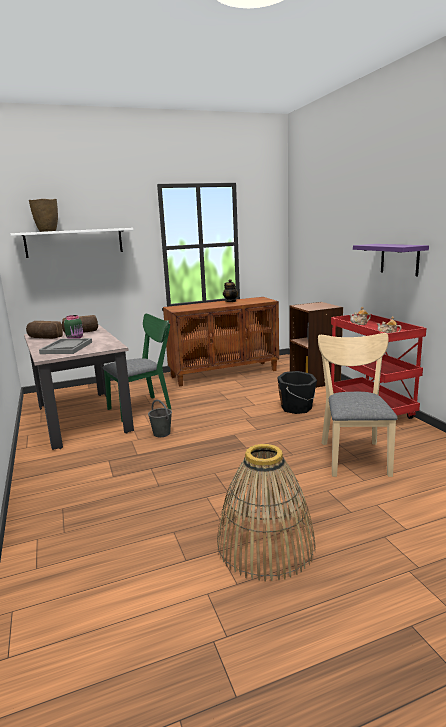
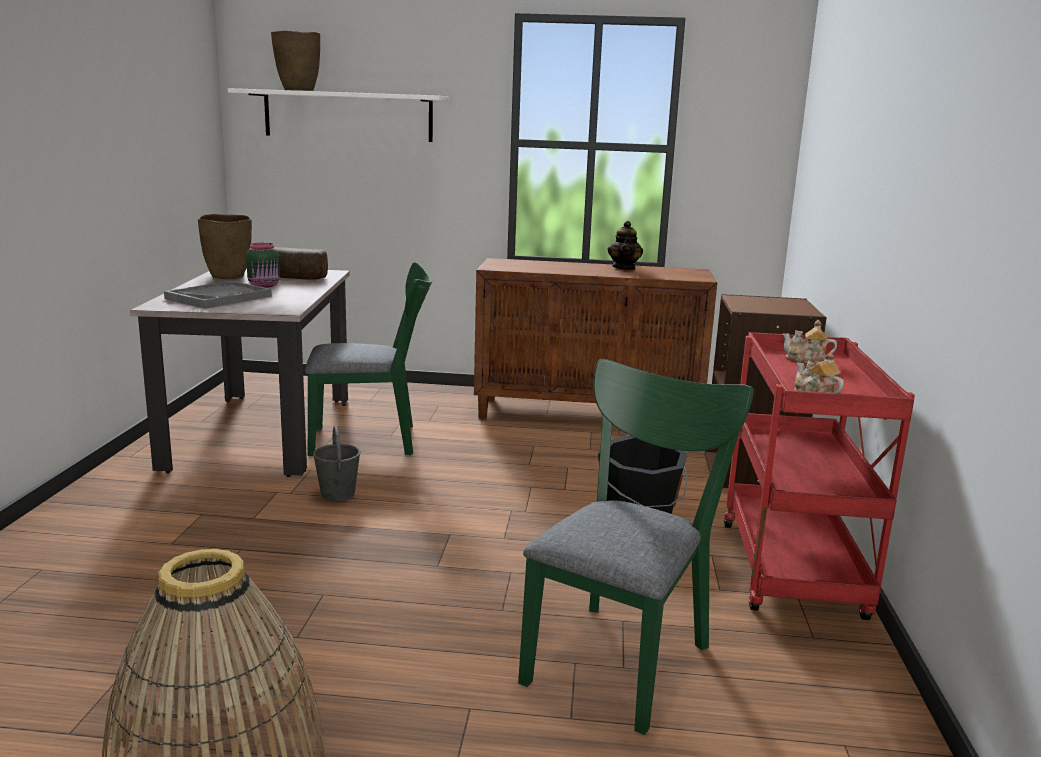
camera: 25 degrees right, 0 degrees up
bread [26,321,63,339] -> brown vase [198,214,252,279]
beige chair [318,333,398,477] -> green chair [518,359,754,735]
purple shelf [353,244,429,276] -> none

